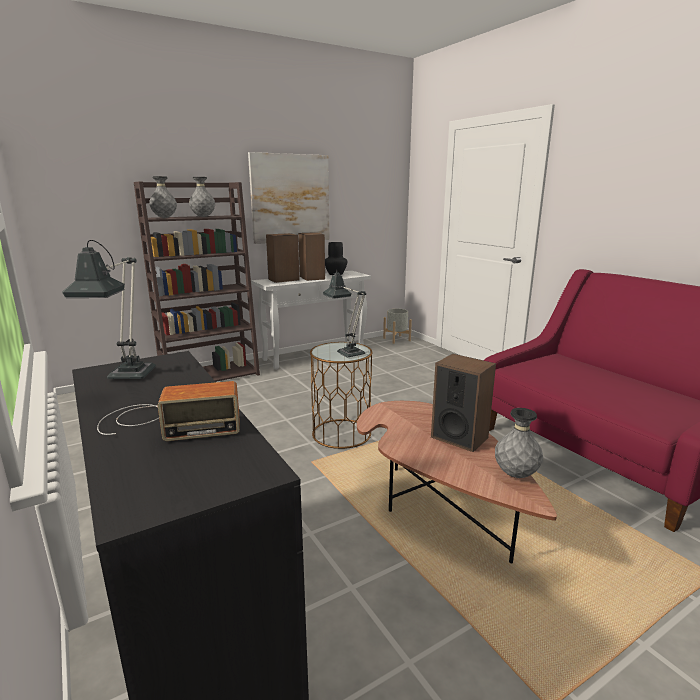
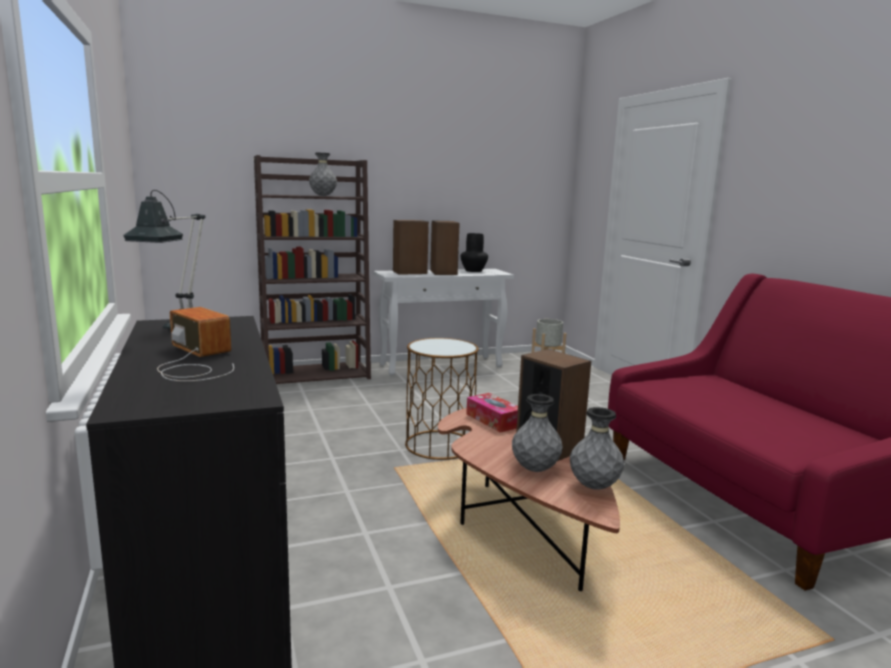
camera: 10 degrees right, 5 degrees down
radio [97,381,240,441] -> radio turned 135 degrees counterclockwise [157,307,234,381]
grey vase [149,176,177,218] -> grey vase moved to [512,394,563,472]
picture [248,152,330,244] -> none
table lamp [323,270,366,358] -> none
none -> tissue box [466,393,518,433]

